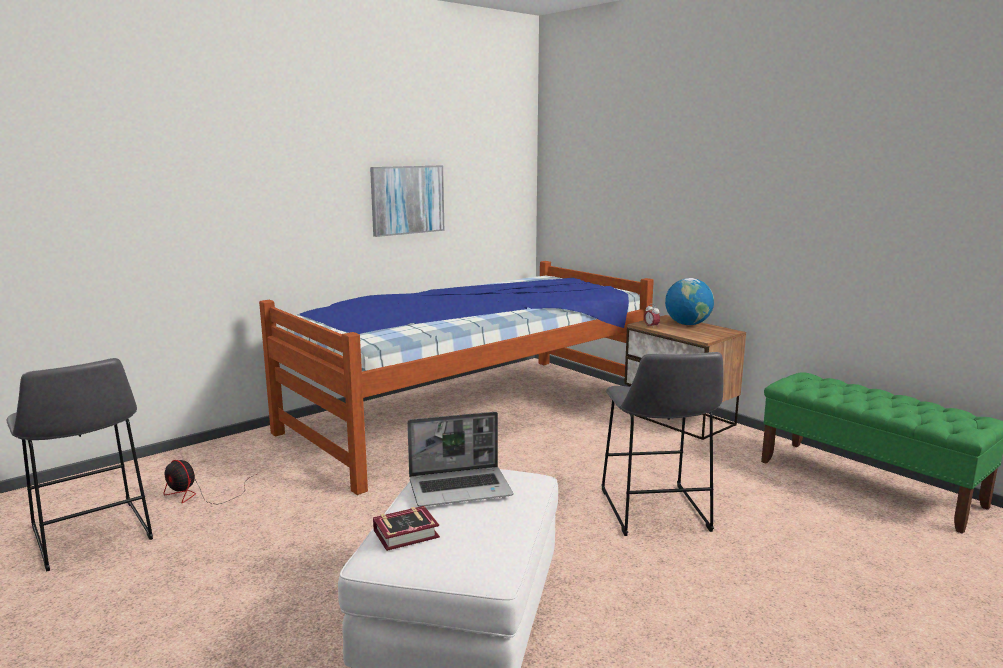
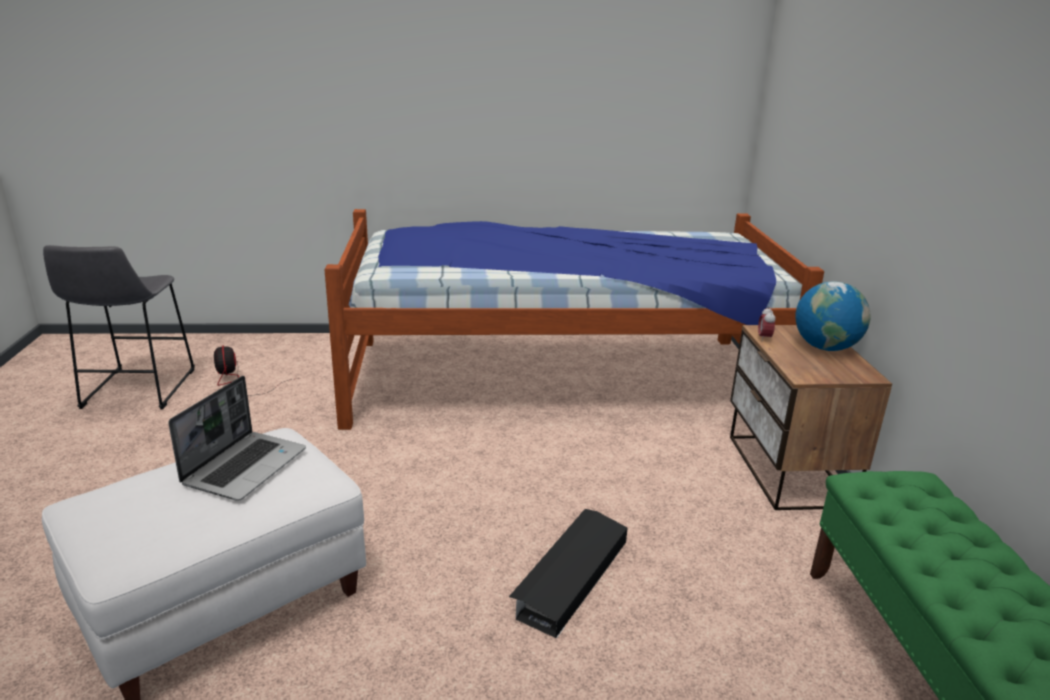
camera: 35 degrees right, 10 degrees up
picture [370,166,444,237] -> none
book [373,506,440,551] -> none
laptop [407,412,513,507] -> laptop turned 90 degrees counterclockwise [168,376,306,501]
grey stool [601,352,724,536] -> black storage box [509,509,628,638]

